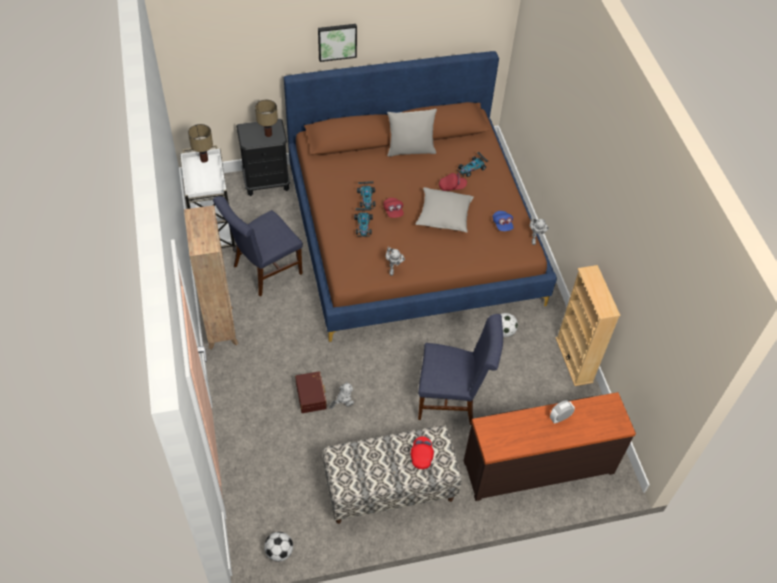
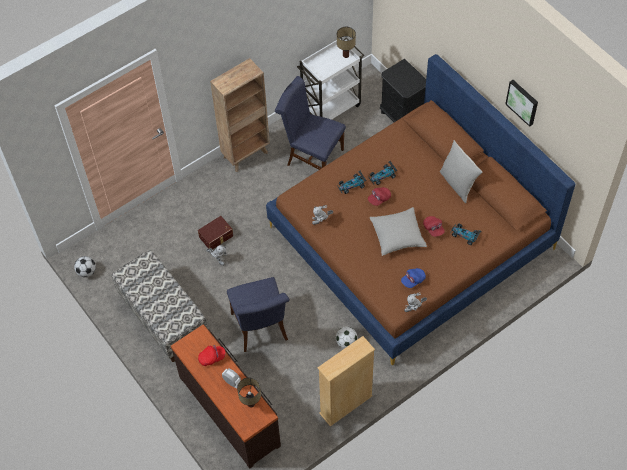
camera: 70 degrees right, 5 degrees up
table lamp [255,100,278,137] -> table lamp moved to [237,378,261,408]
picture [318,24,357,62] -> picture moved to [505,80,538,127]
red cap [411,436,434,469] -> red cap moved to [198,345,226,366]

